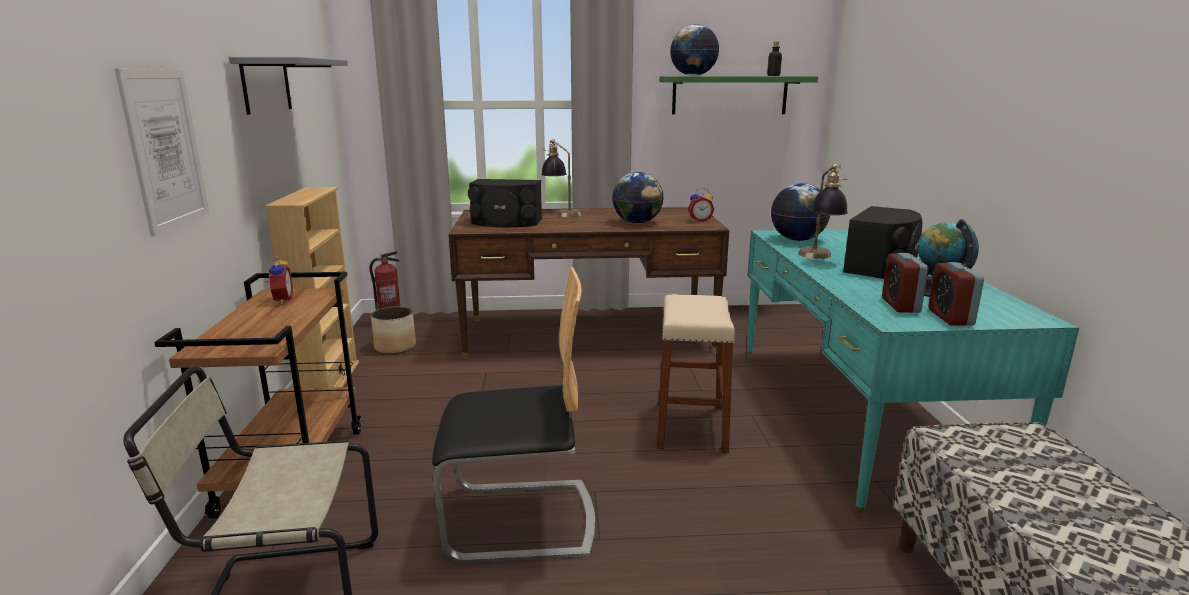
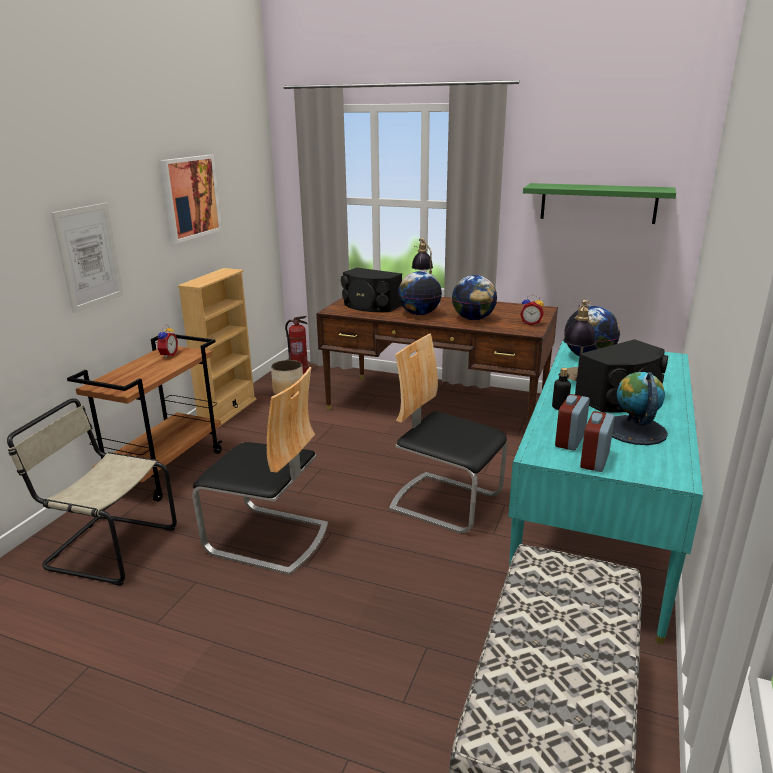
camera: 25 degrees right, 5 degrees up
grey shelf [229,57,348,115] -> picture [160,155,222,243]
beige stool [657,294,735,453] -> chair [389,333,507,533]
globe [670,24,719,76] -> globe moved to [398,271,442,315]
bottle [767,42,782,76] -> bottle moved to [552,368,571,410]

